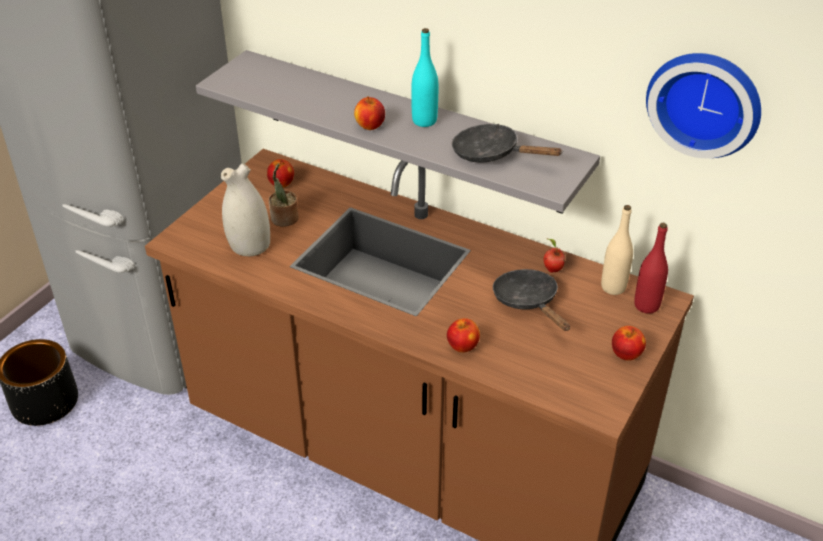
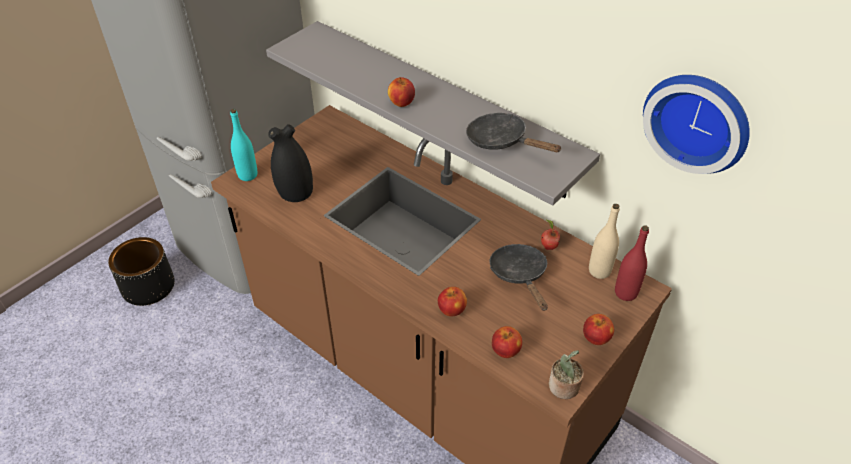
camera: 10 degrees right, 5 degrees up
white vase [221,163,270,256] -> black vase [268,124,313,202]
apple [267,159,294,188] -> apple moved to [492,326,522,358]
potted plant [269,163,298,227] -> potted plant moved to [549,350,584,399]
turquoise bottle [411,28,438,127] -> turquoise bottle moved to [230,109,257,181]

